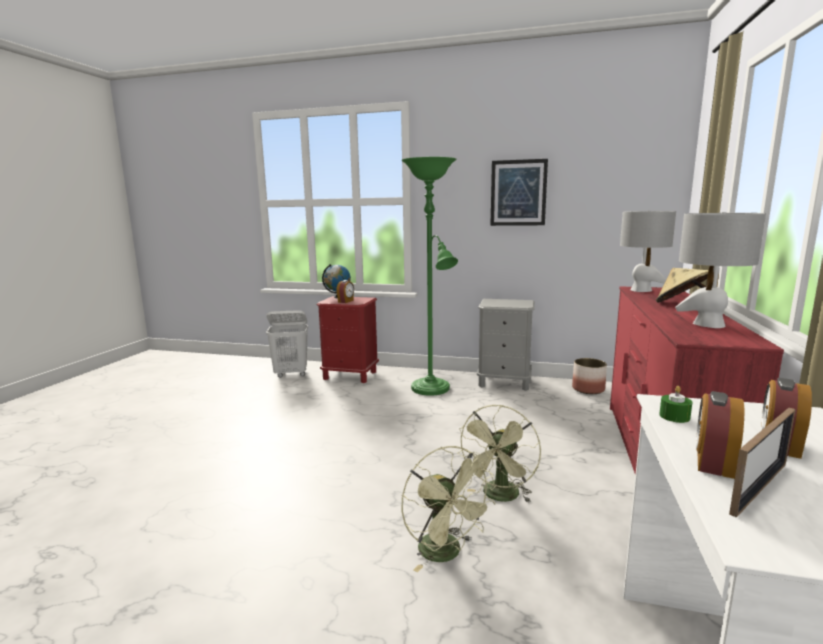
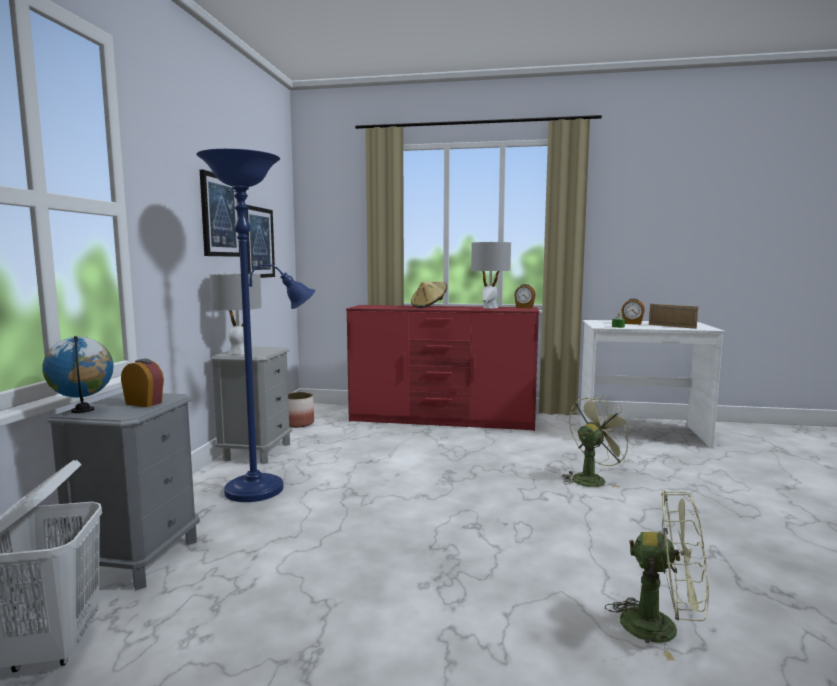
camera: 95 degrees left, 5 degrees down
red nightstand [316,296,379,383] -> grey nightstand [48,392,200,590]
green floor lamp [402,157,458,396] -> blue floor lamp [196,149,315,502]
green fan [457,405,541,503] -> green fan moved to [605,489,709,661]
grey table lamp [620,210,676,292] -> grey table lamp moved to [210,273,262,355]
alarm clock [696,391,744,479] -> alarm clock moved to [514,284,536,308]
none -> picture [246,205,275,278]

